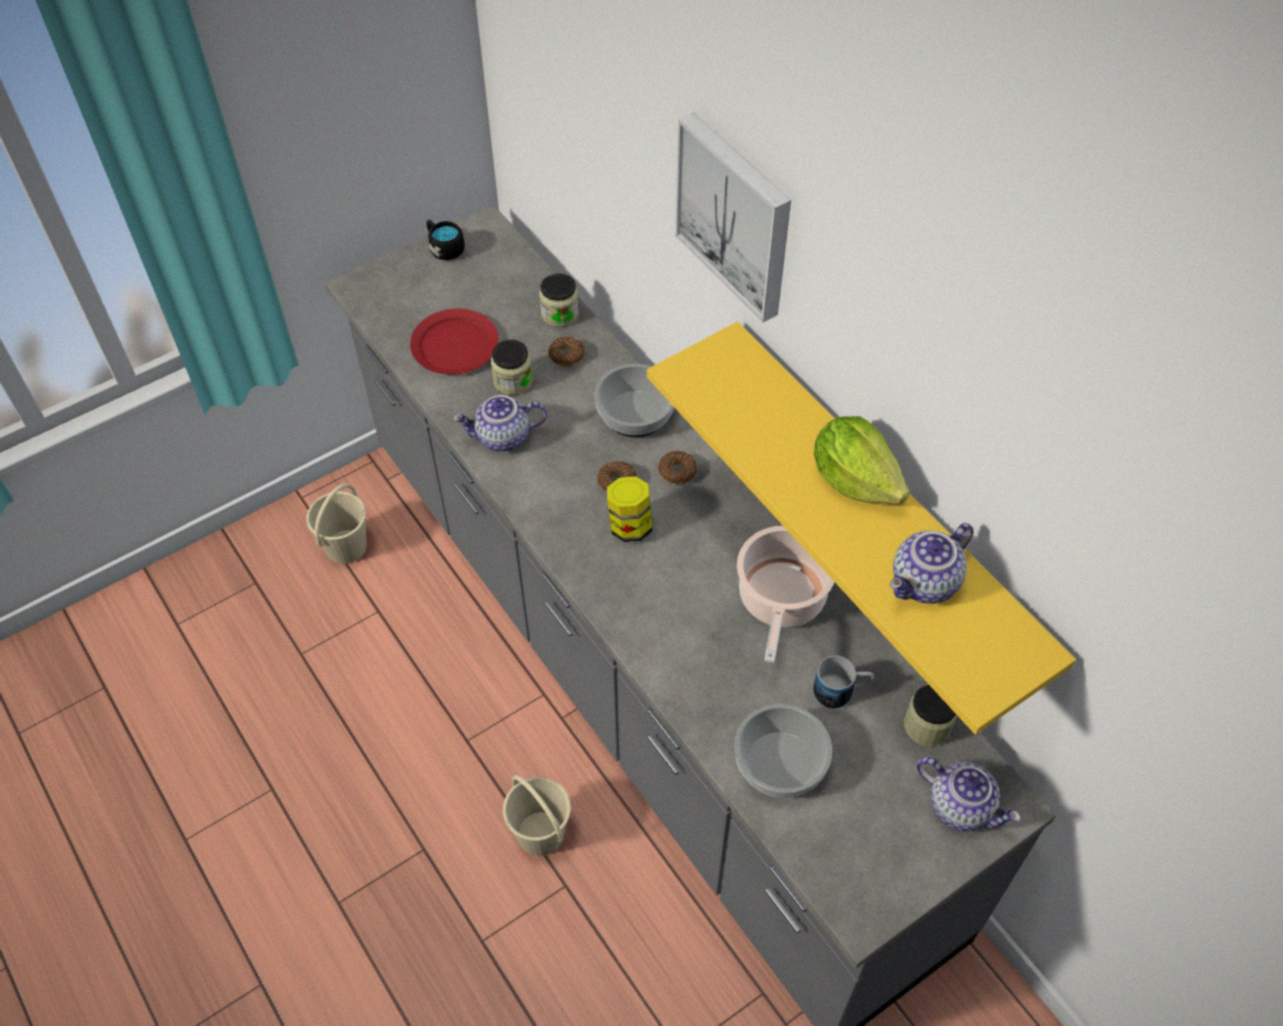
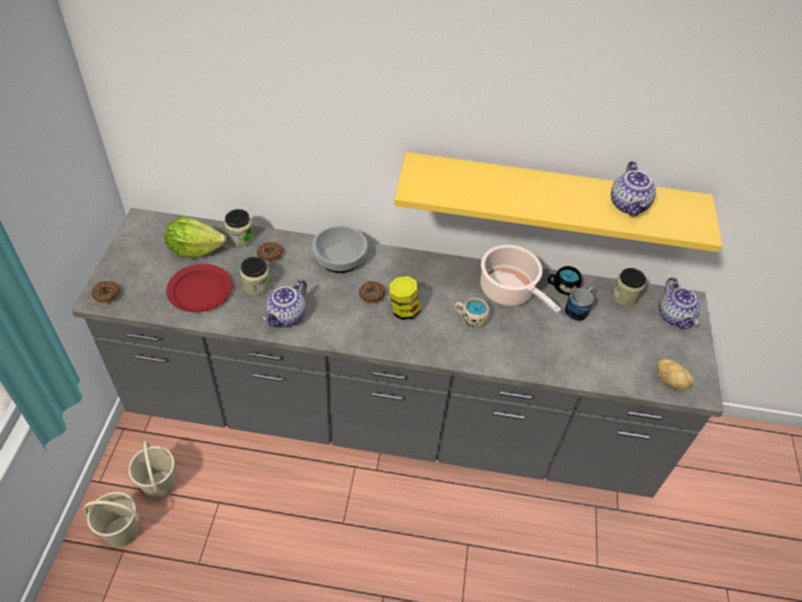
camera: 50 degrees left, 5 degrees down
black mug [426,220,465,260] -> black mug moved to [547,266,582,295]
beige bucket [503,775,571,856] -> beige bucket moved to [84,492,140,547]
donut [658,451,697,485] -> donut moved to [92,281,120,303]
picture [675,113,791,322] -> none
bowl [734,704,832,798] -> none
lettuce [814,416,910,504] -> lettuce moved to [164,217,226,258]
teapot [917,757,1021,831] -> teapot turned 90 degrees clockwise [659,278,700,330]
none -> beige mug [454,298,489,328]
none -> potato [657,359,694,390]

